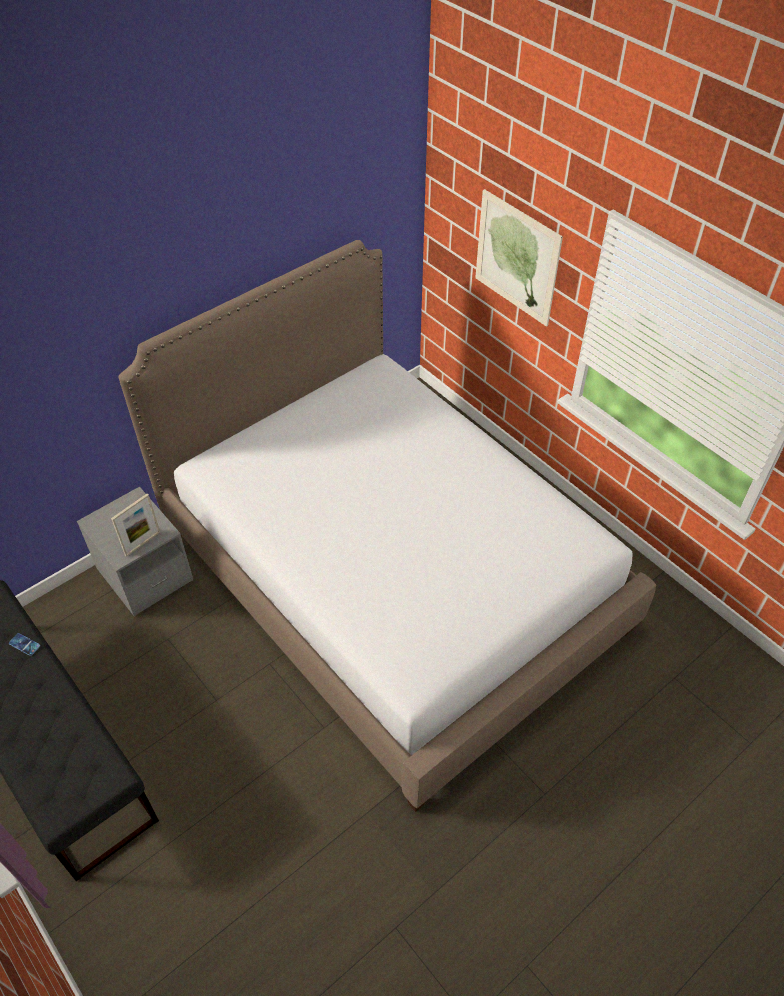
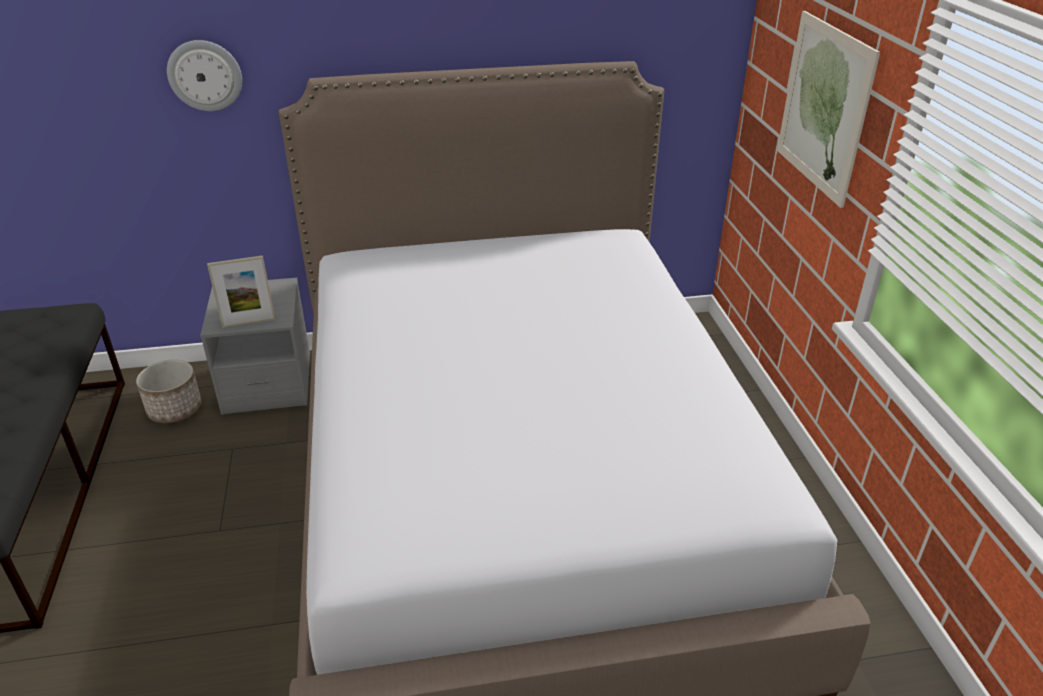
camera: 30 degrees right, 15 degrees down
phone [9,633,41,656] -> none
none -> planter [136,360,202,423]
none -> wall clock [167,40,242,111]

